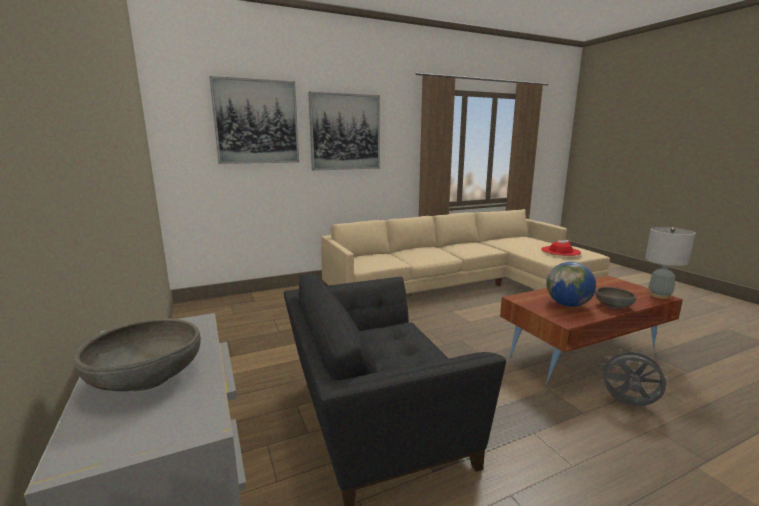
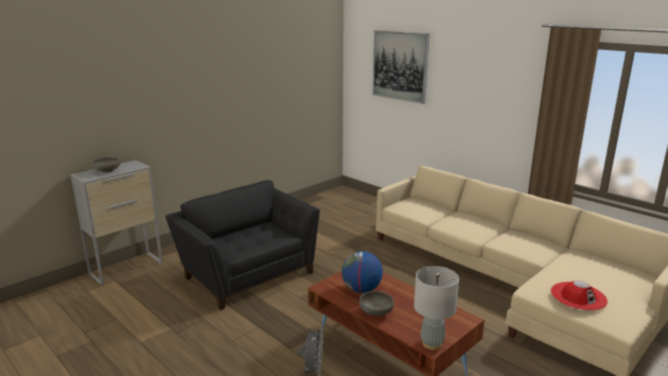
camera: 70 degrees right, 5 degrees up
picture [308,92,380,171] -> none

